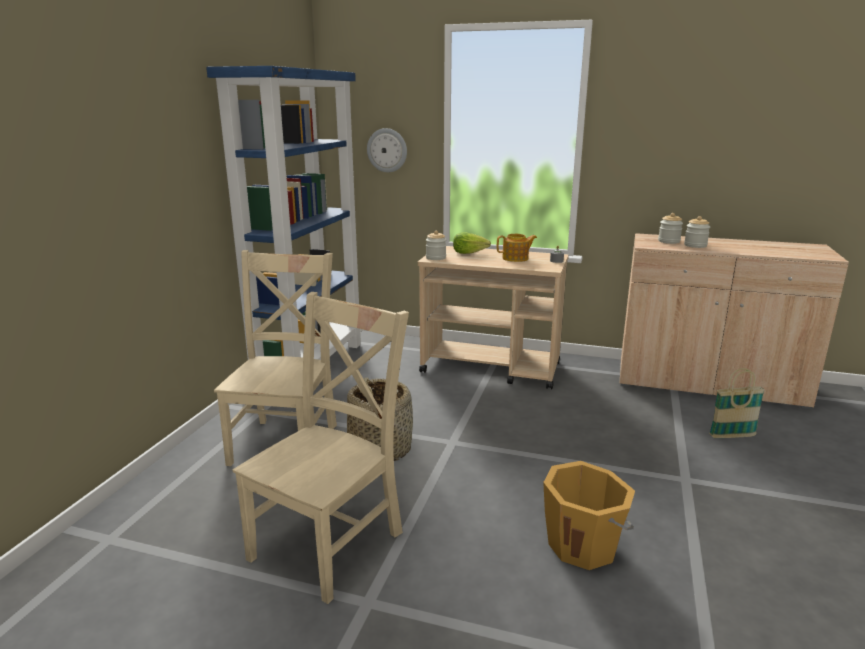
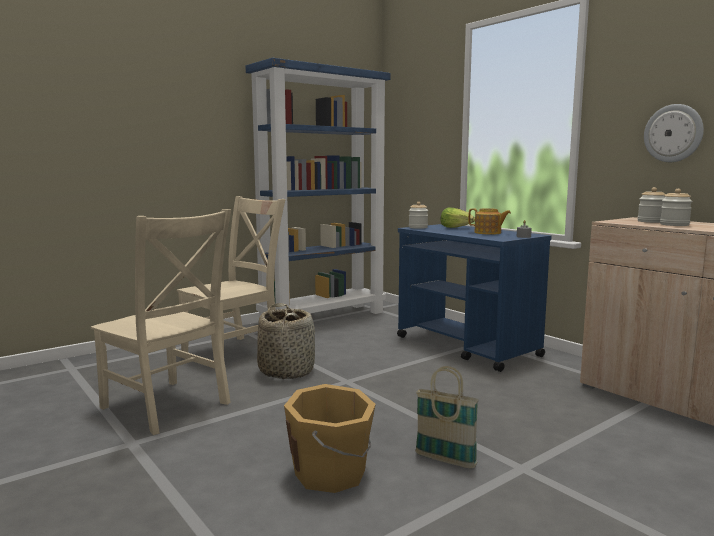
camera: 35 degrees right, 10 degrees down
beige chair [232,292,409,604] -> beige chair turned 60 degrees clockwise [91,209,231,435]
wall clock [367,128,407,173] -> wall clock moved to [644,104,704,162]
beige cart [418,246,569,389] -> blue cart [397,224,552,372]
basket [709,368,765,438] -> basket moved to [415,366,479,468]

